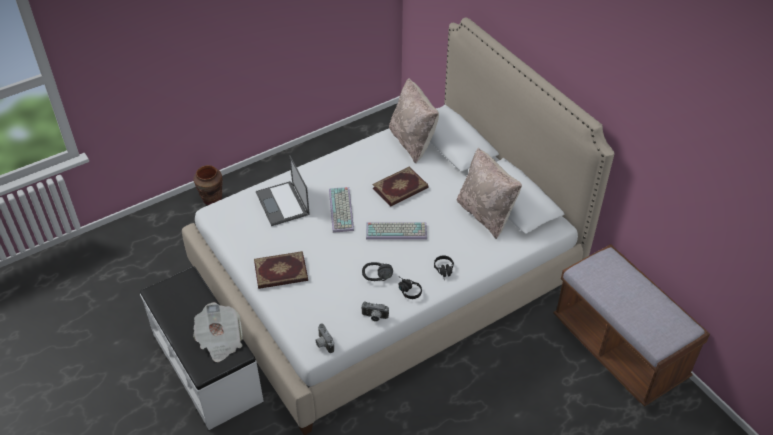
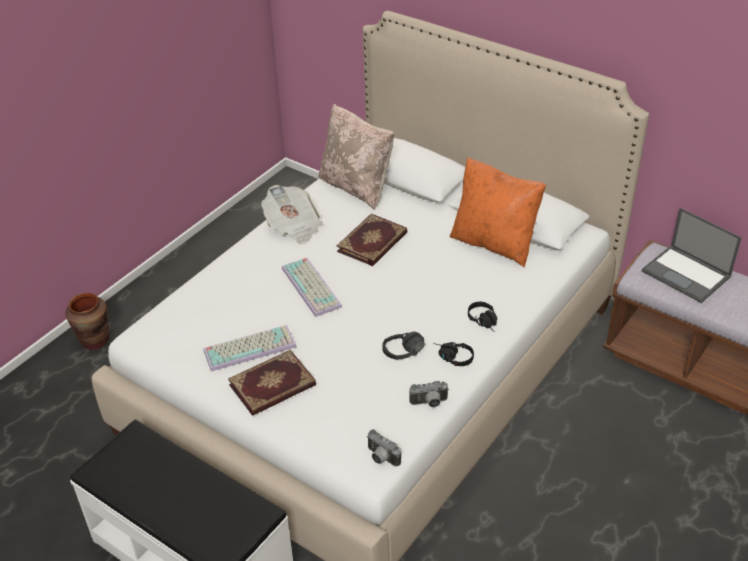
camera: 20 degrees left, 5 degrees down
newspaper [193,302,243,362] -> newspaper moved to [261,185,323,244]
laptop [256,155,310,226] -> laptop moved to [642,208,742,303]
keyboard [366,222,427,240] -> keyboard moved to [203,325,297,372]
beige pillow [457,147,522,239] -> orange pillow [450,157,546,267]

